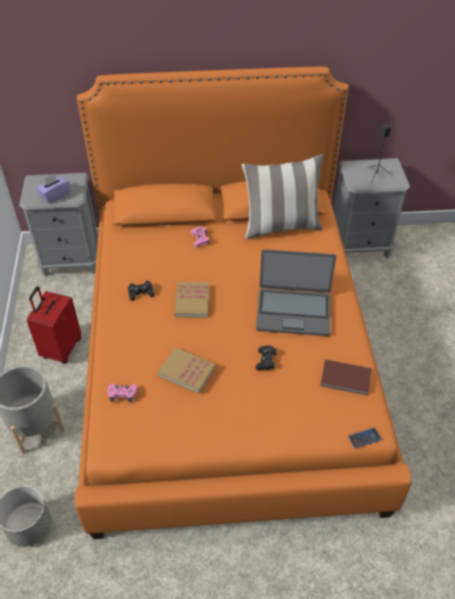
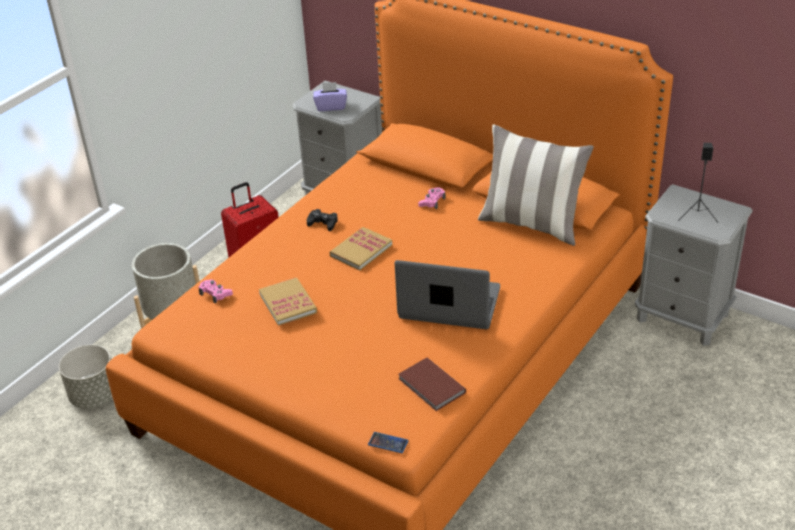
camera: 40 degrees right, 10 degrees down
laptop [256,249,336,336] -> laptop turned 150 degrees clockwise [395,260,500,329]
black game controller [256,345,276,370] -> none

